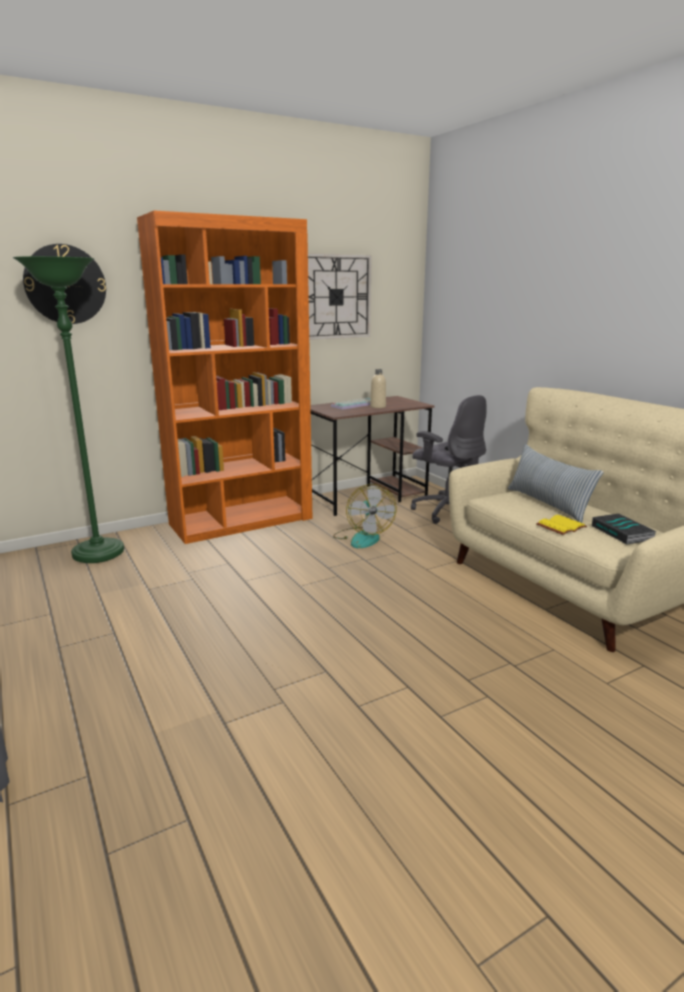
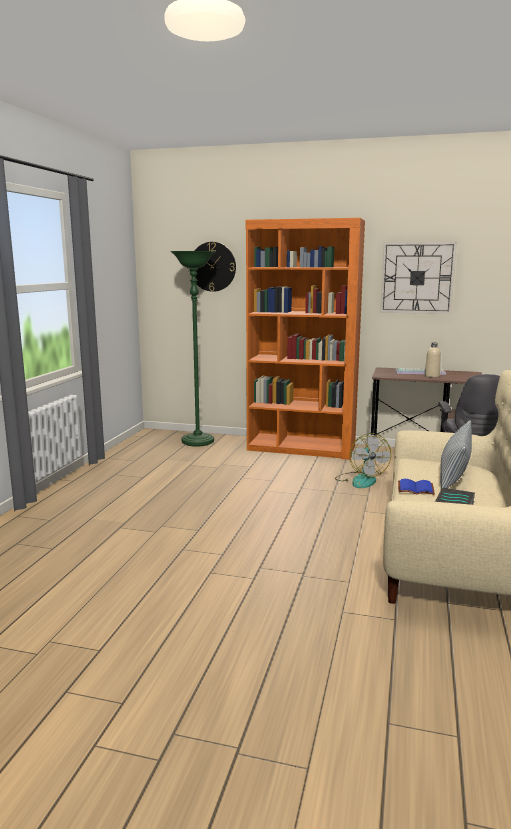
camera: 45 degrees right, 5 degrees down
fan [333,484,396,548] -> fan turned 45 degrees counterclockwise [335,433,391,488]
yellow book [536,515,587,535] -> blue book [398,479,435,495]

